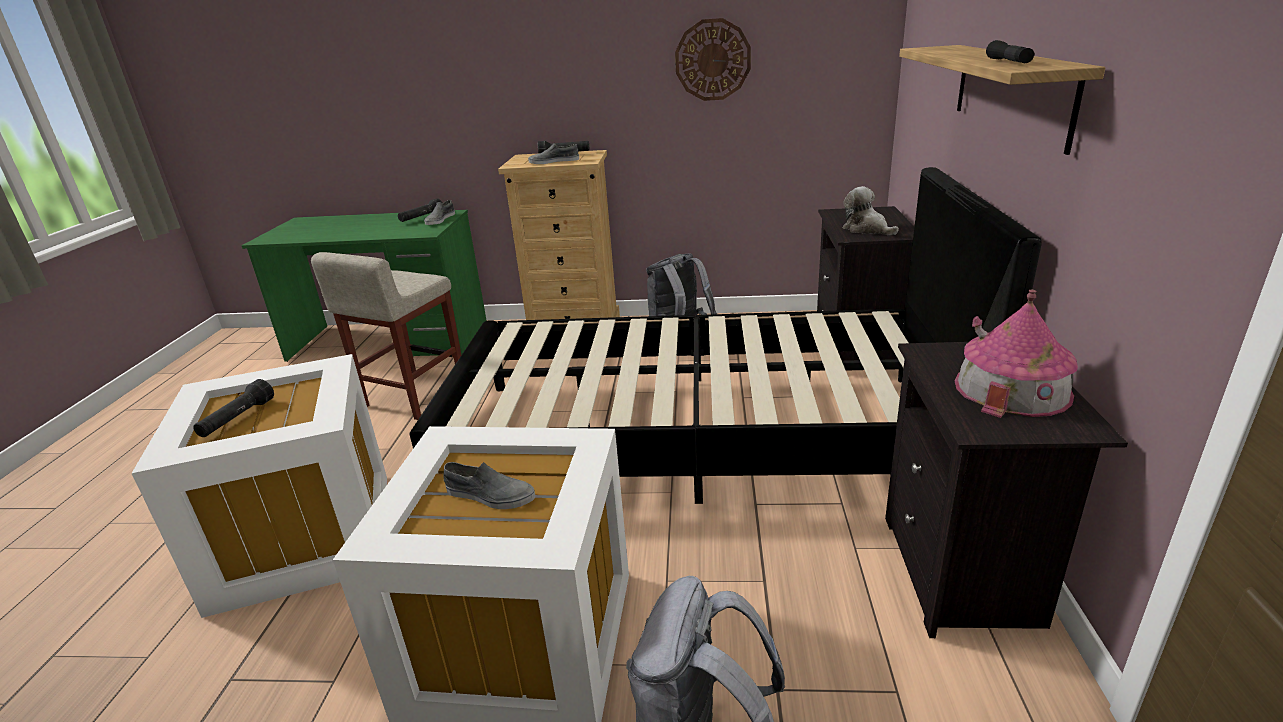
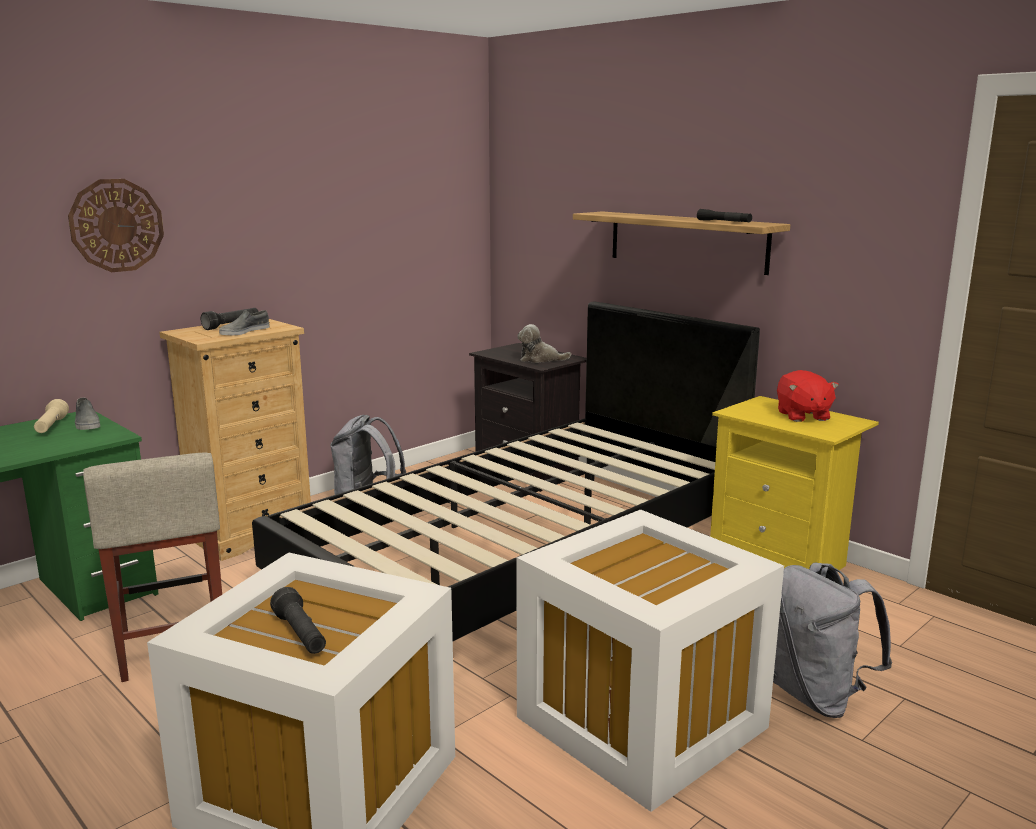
camera: 50 degrees left, 10 degrees down
black flashlight [398,198,443,222] -> beige flashlight [34,399,69,433]
grey shoe [444,462,536,509] -> none
wall clock [675,18,751,101] -> wall clock moved to [68,179,164,272]
black nightstand [885,342,1128,638] -> yellow nightstand [710,396,879,570]
toy house [955,290,1078,418] -> red plush toy [777,370,839,422]

